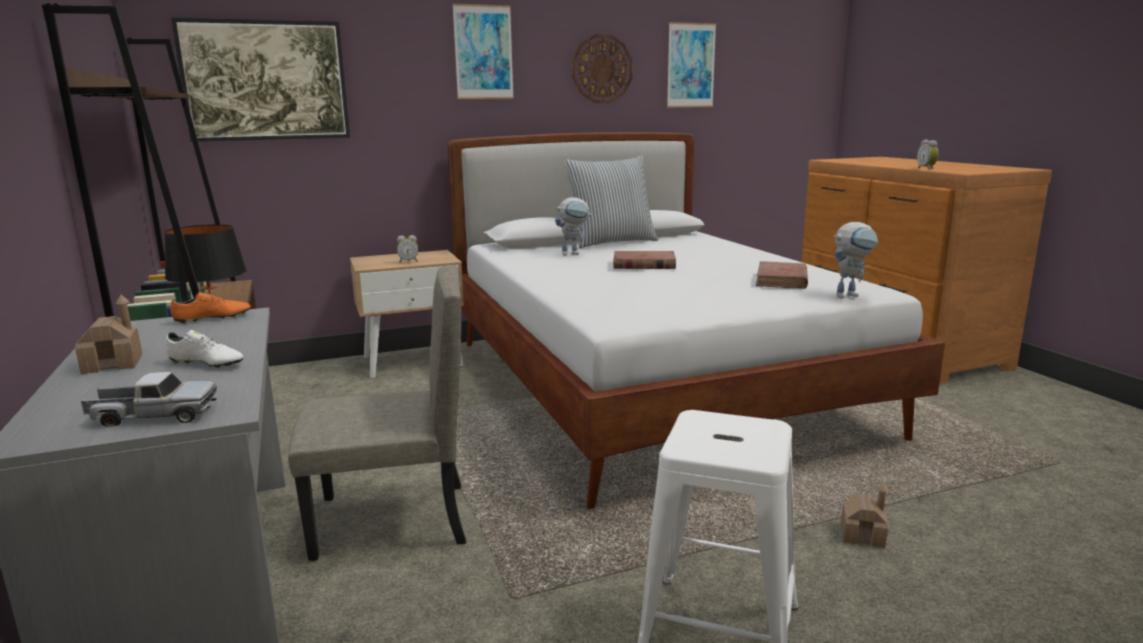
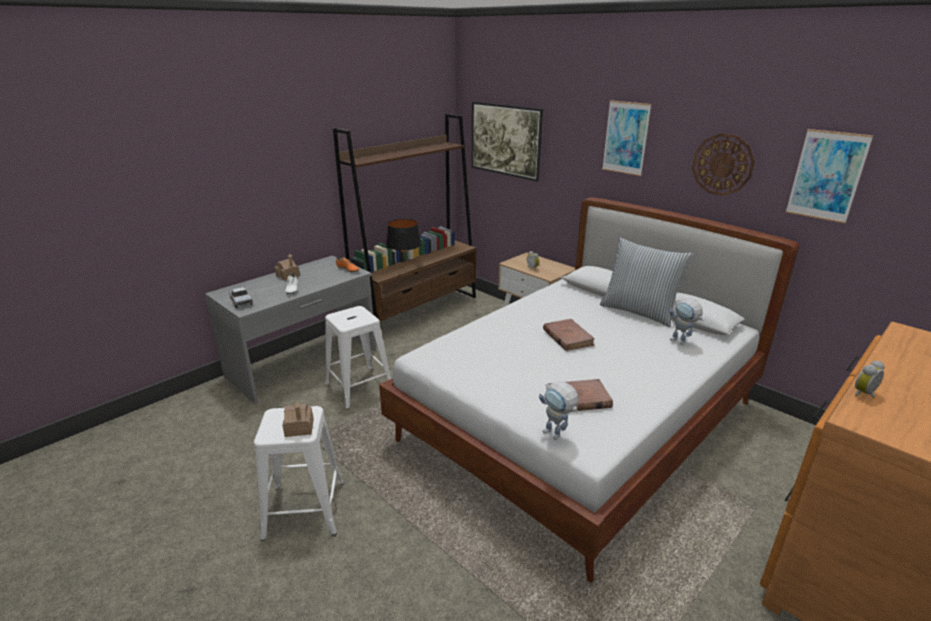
camera: 65 degrees right, 10 degrees up
beige chair [288,265,466,561] -> white stool [325,306,391,410]
toy robot [555,197,593,256] -> toy robot moved to [669,298,704,345]
toy house [841,483,889,548] -> toy house moved to [282,402,314,437]

